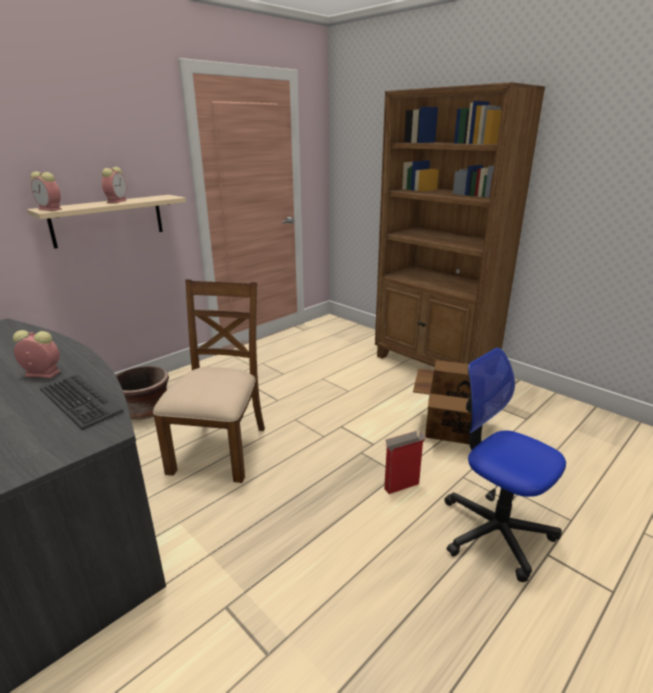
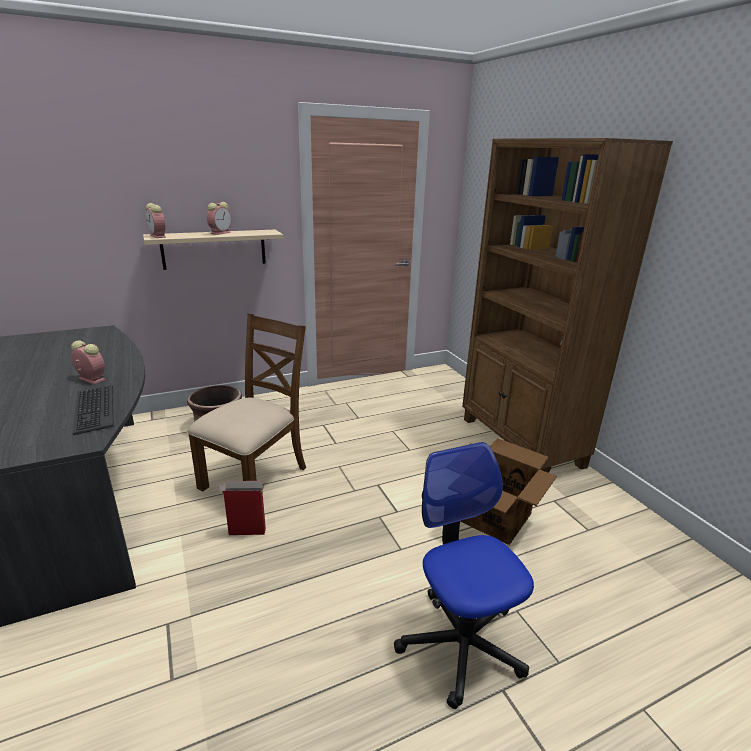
camera: 20 degrees right, 0 degrees up
cardboard box [383,431,426,494] -> cardboard box moved to [218,481,266,535]

